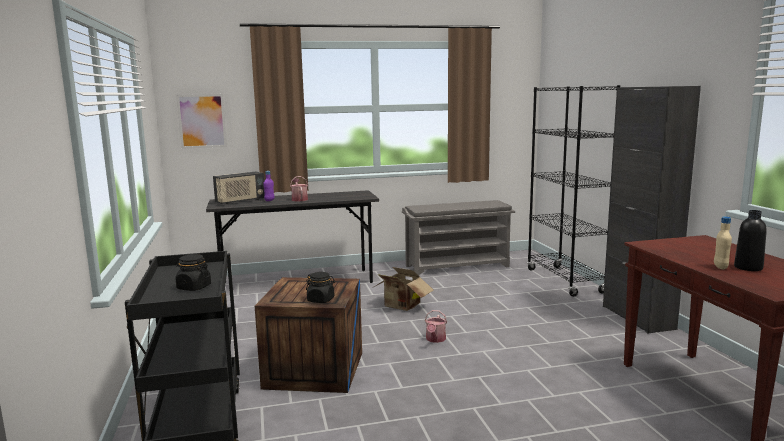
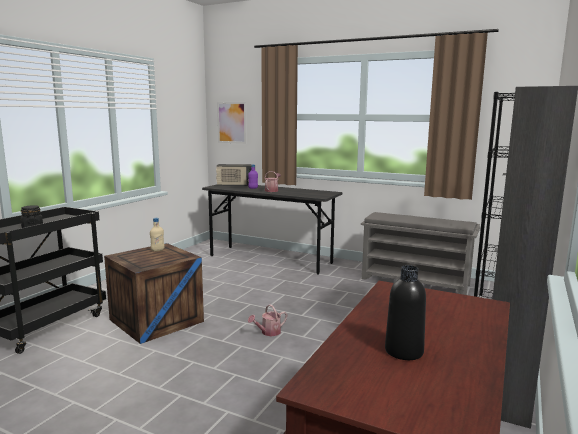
camera: 40 degrees right, 0 degrees up
black jar [306,272,335,303] -> none
cardboard box [374,267,434,311] -> none
beige bottle [714,217,732,269] -> beige bottle moved to [150,218,164,252]

